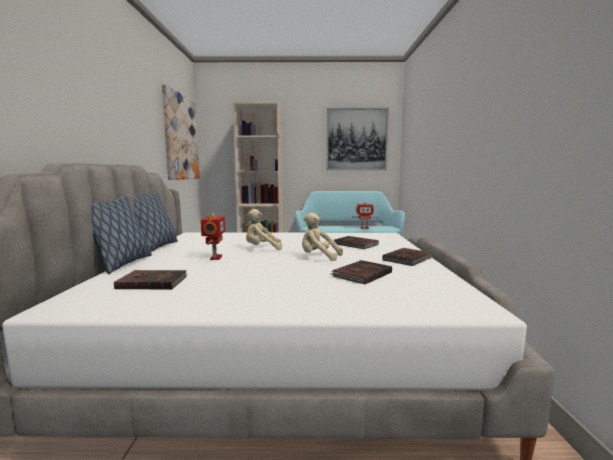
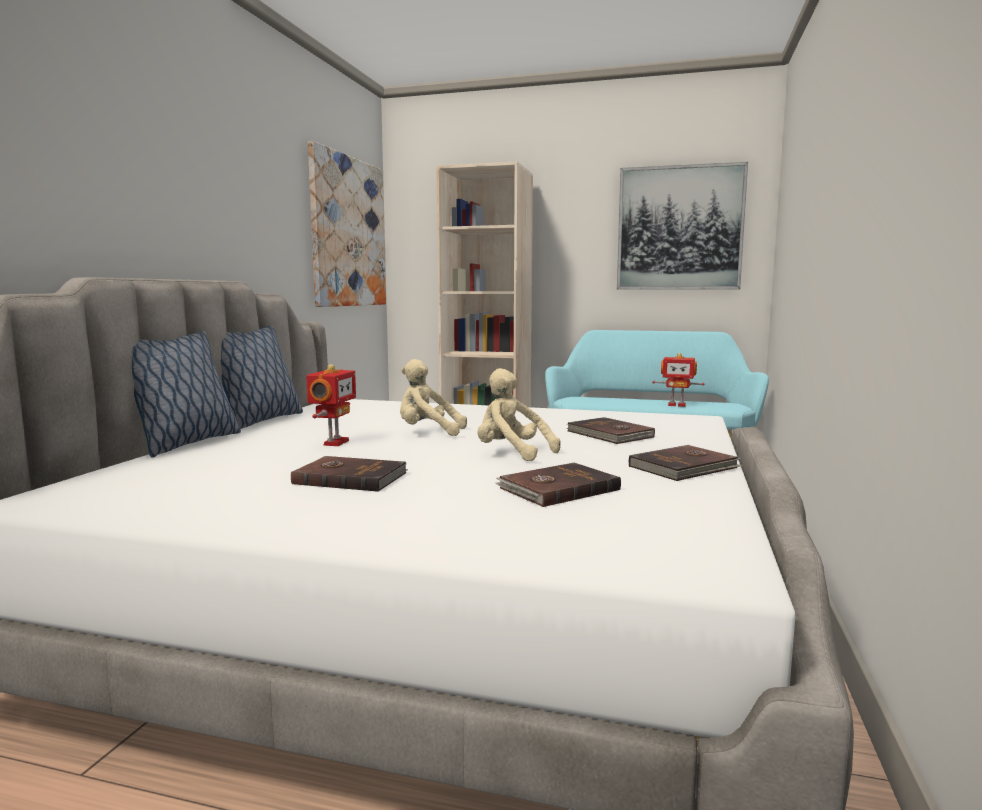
camera: 15 degrees right, 0 degrees up
brown book [114,270,187,289] -> brown book moved to [291,456,408,492]

